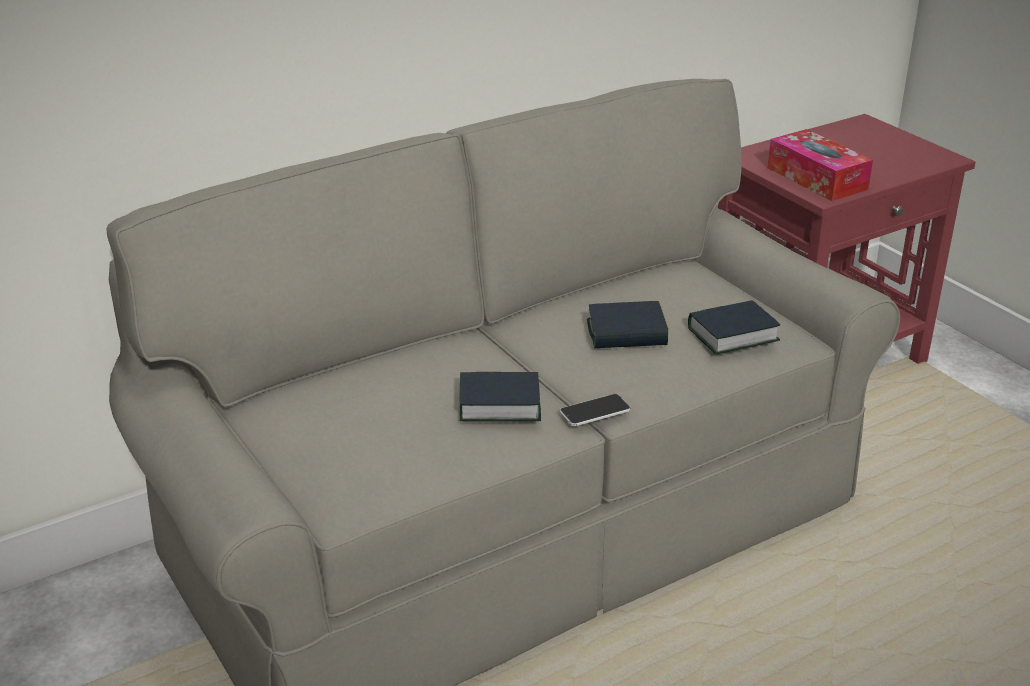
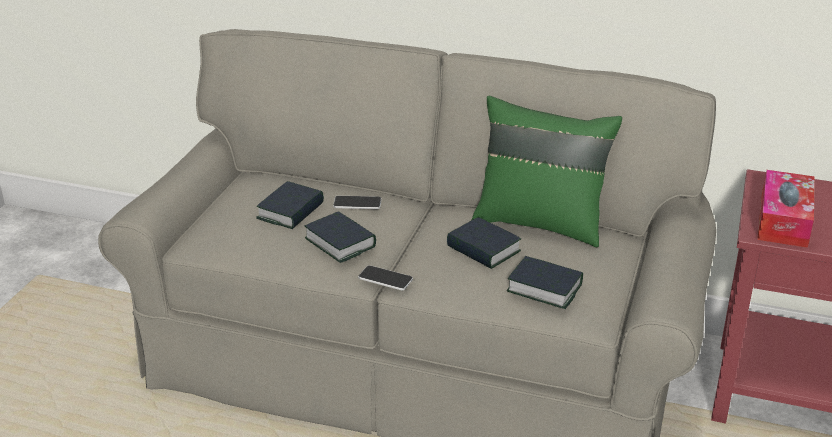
camera: 50 degrees right, 0 degrees up
none -> book [256,181,324,229]
none -> phone [333,196,381,209]
none -> green pillow [472,96,622,247]

